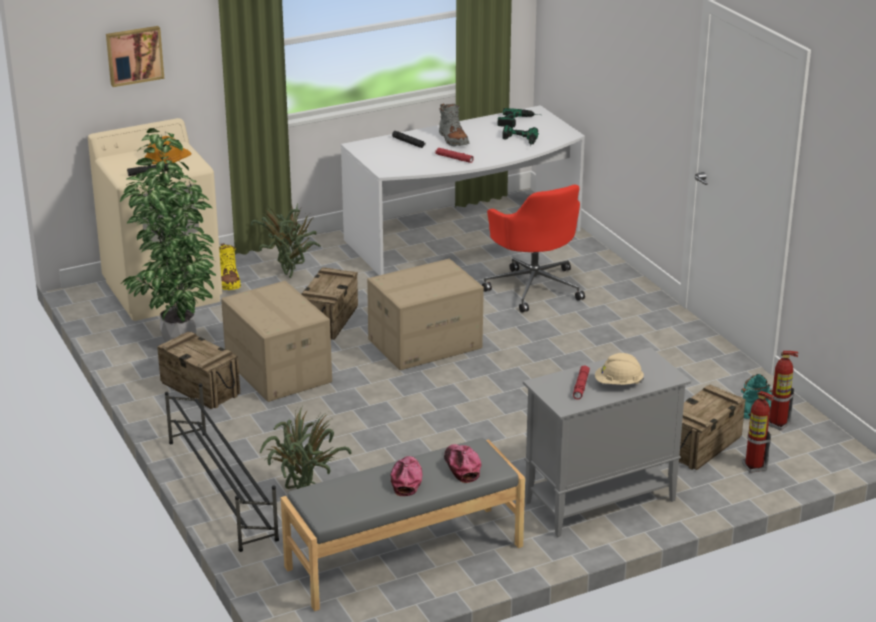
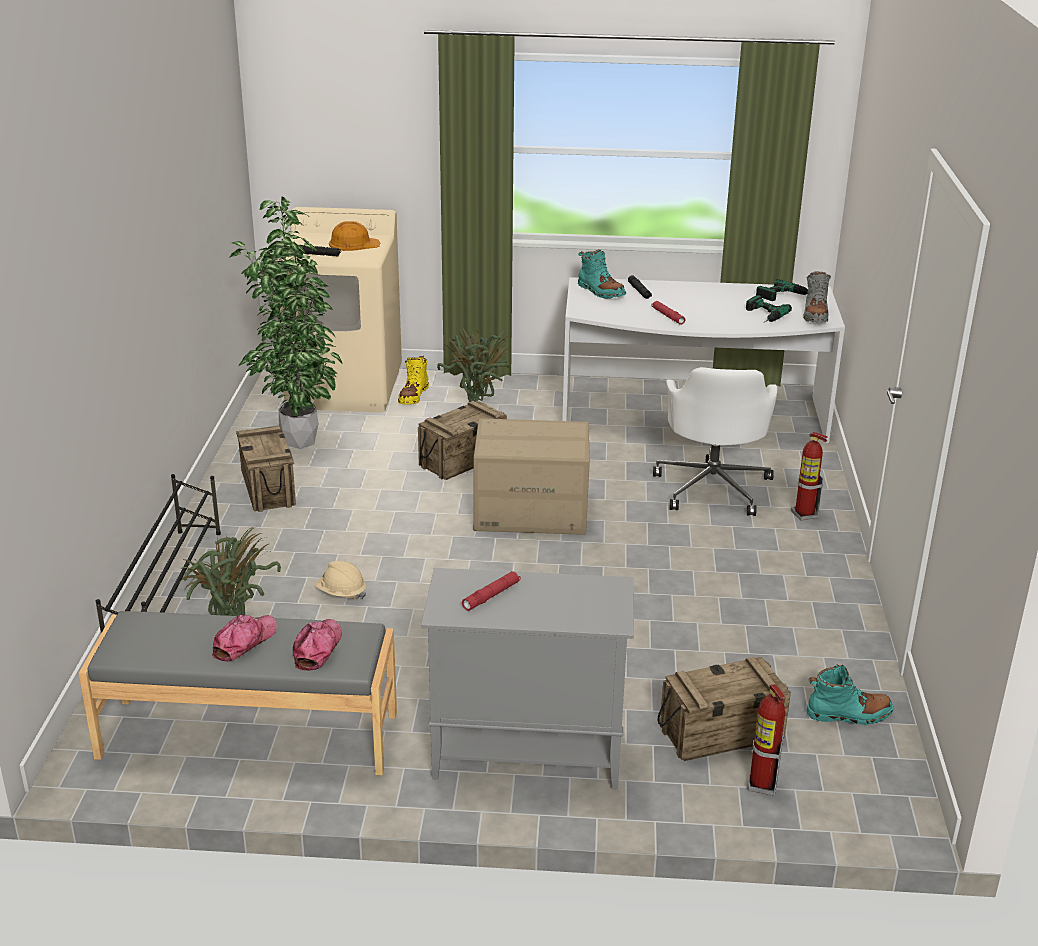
camera: 30 degrees right, 0 degrees up
picture [106,26,164,87] -> none
cardboard box [221,281,332,402] -> none
grey boot [439,103,469,147] -> grey boot moved to [803,271,831,322]
red office chair [482,184,585,313] -> white office chair [653,367,777,516]
beige hard hat [595,353,644,385] -> beige hard hat moved to [315,561,366,599]
fire extinguisher [768,351,798,431] -> fire extinguisher moved to [791,432,827,521]
none -> turquoise boot [578,249,626,299]

